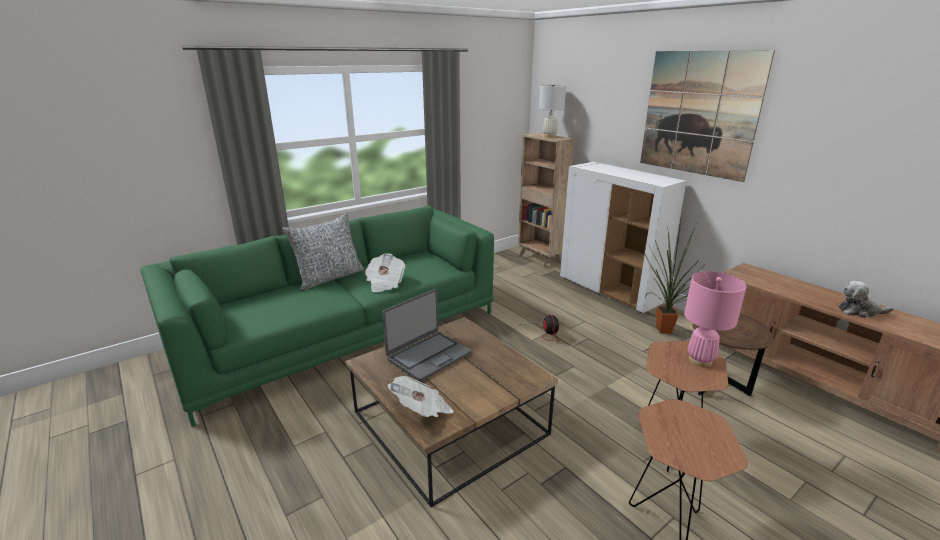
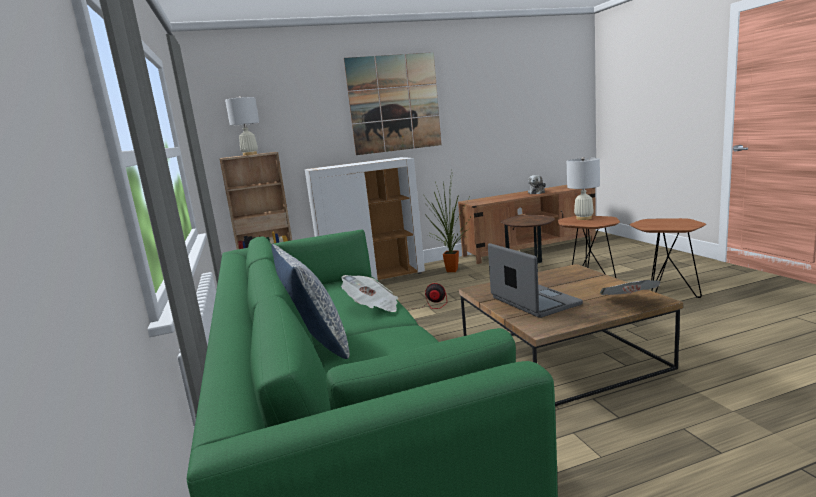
camera: 70 degrees left, 10 degrees down
pink table lamp [684,271,746,367] -> white table lamp [567,157,600,220]

